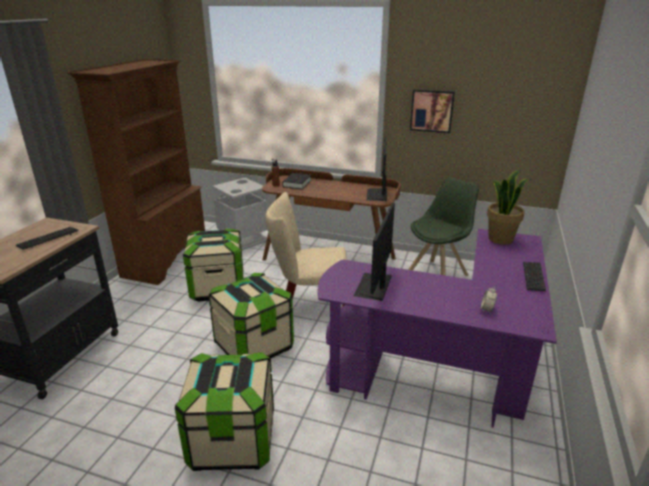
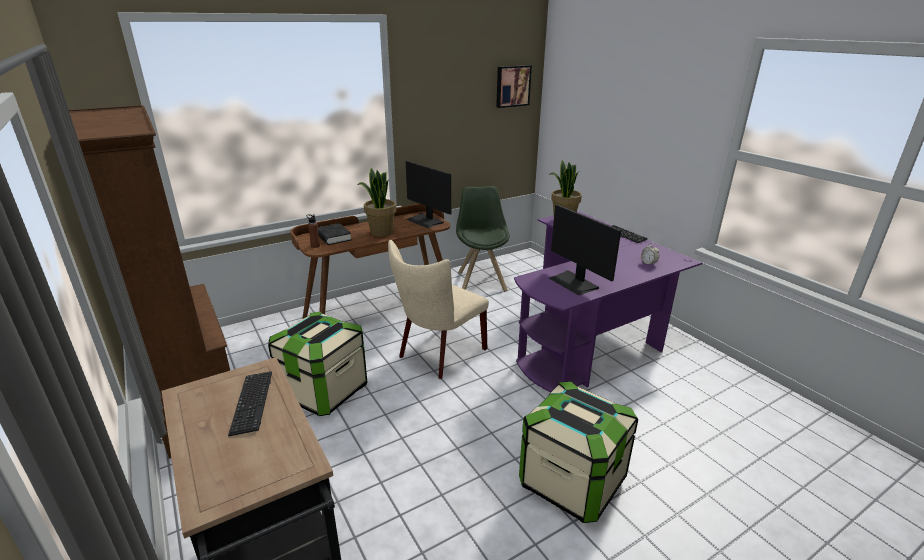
camera: 50 degrees left, 0 degrees up
storage box [208,273,294,359] -> none
grey trash can [212,178,268,251] -> none
picture [410,89,455,133] -> picture moved to [496,65,532,108]
none -> potted plant [357,168,396,237]

